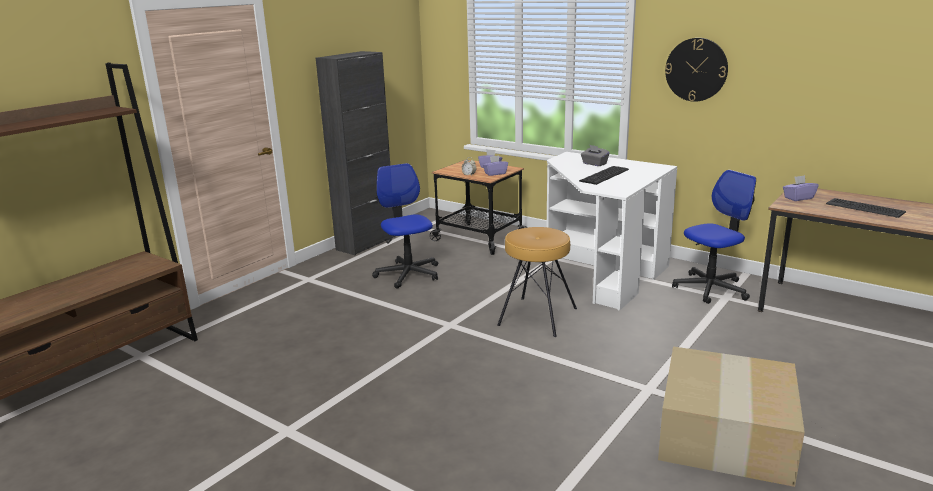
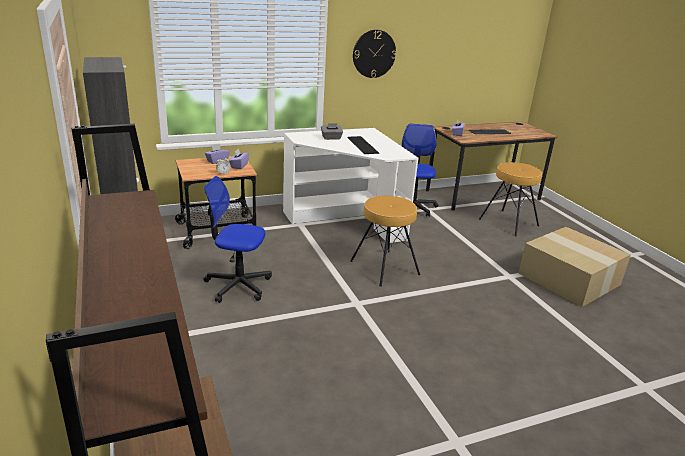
camera: 60 degrees left, 5 degrees up
none -> brown stool [479,162,542,236]

